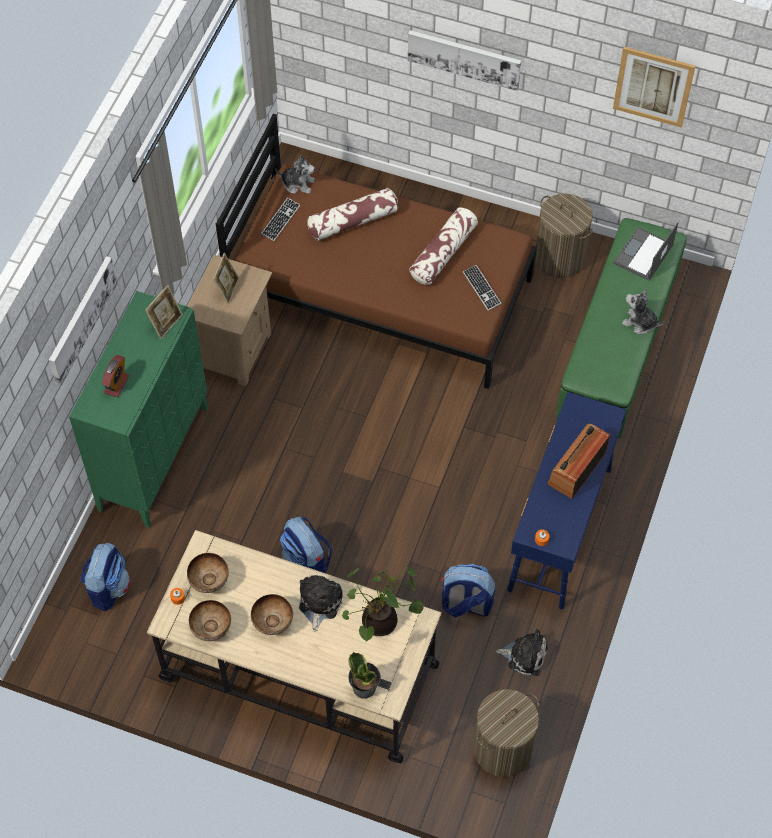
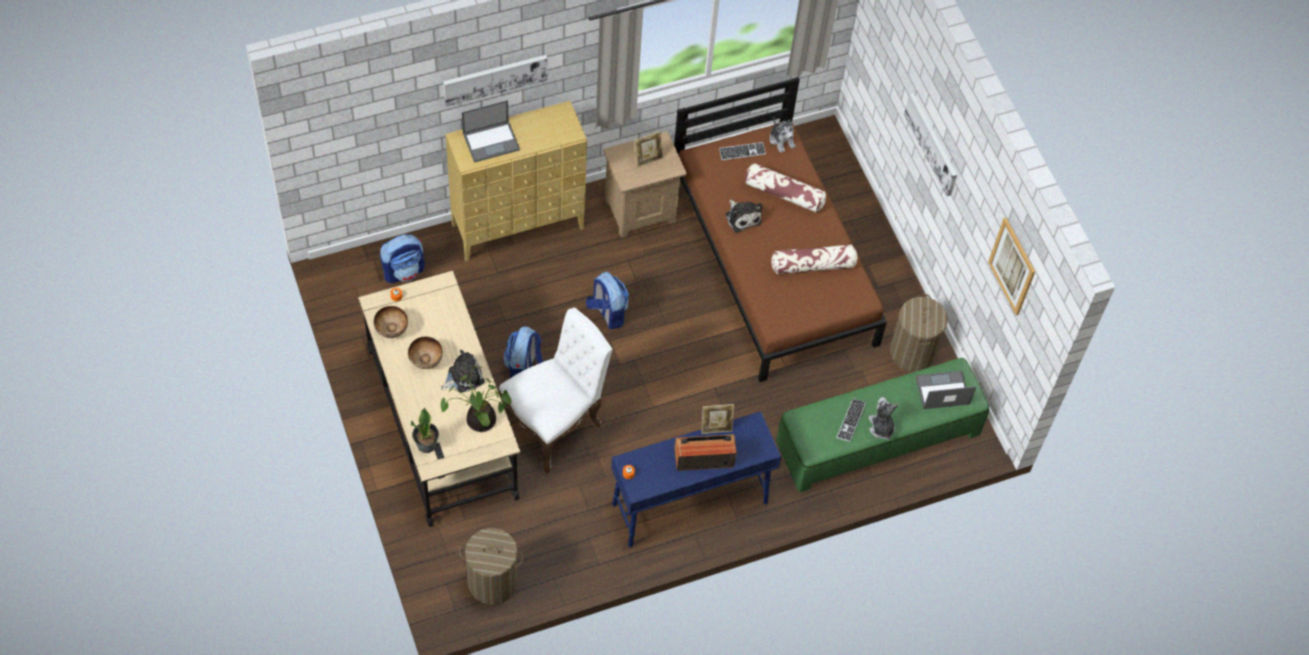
camera: 45 degrees right, 0 degrees up
green dresser [69,291,208,528] -> beige dresser [446,101,587,262]
alarm clock [102,355,129,397] -> laptop [462,100,520,163]
picture frame [145,285,183,339] -> picture frame moved to [701,404,734,434]
bowl [187,553,229,593] -> none
backpack [441,564,495,618] -> backpack moved to [586,272,629,329]
keyboard [463,265,501,311] -> keyboard moved to [836,399,866,442]
plush toy [495,629,547,676] -> plush toy moved to [726,200,762,233]
none -> white chair [498,307,612,474]

